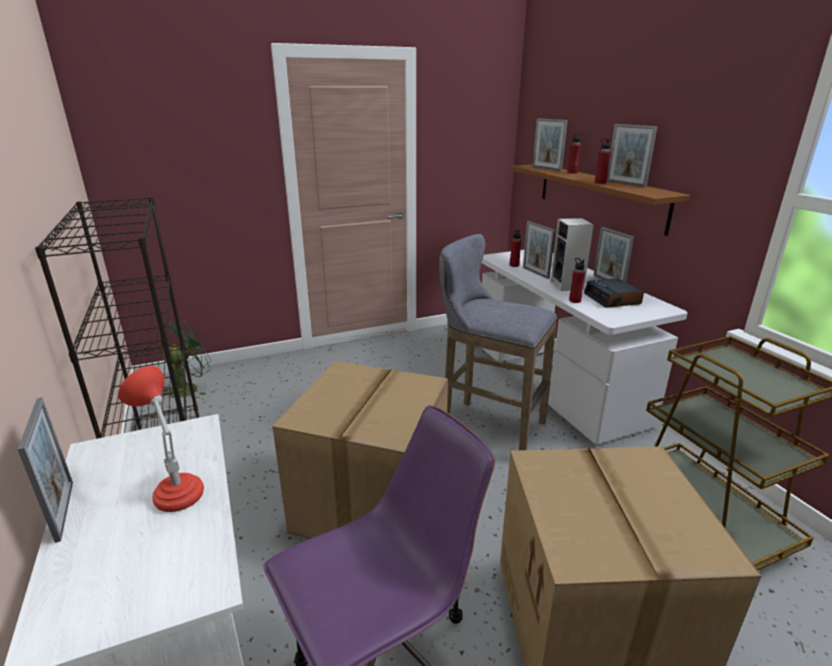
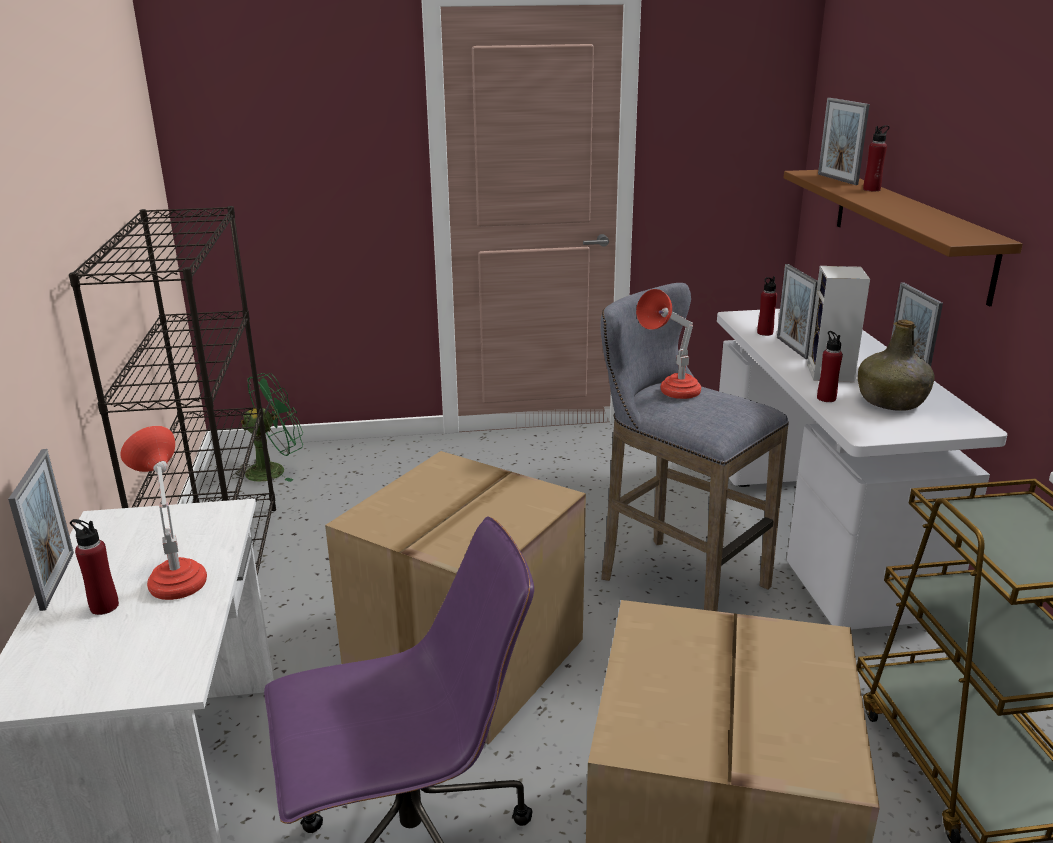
camera: 15 degrees right, 0 degrees up
alarm clock [584,278,644,308] -> green bottle [858,320,935,411]
red bottle [595,138,611,184] -> red bottle moved to [70,519,119,615]
picture frame [607,124,658,187] -> none
none -> red table lamp [636,289,701,399]

